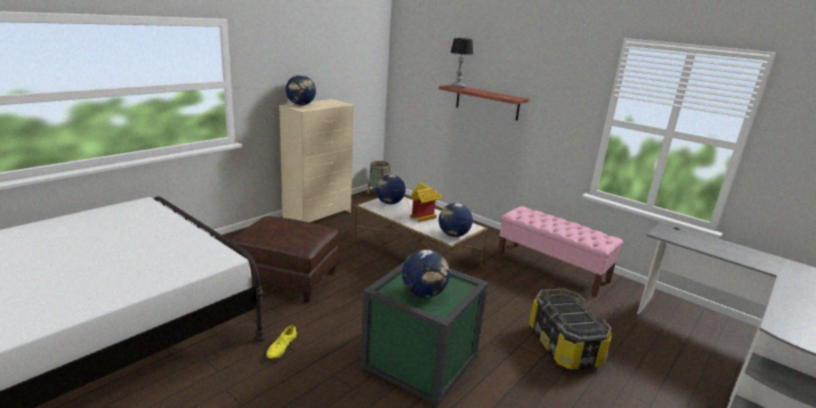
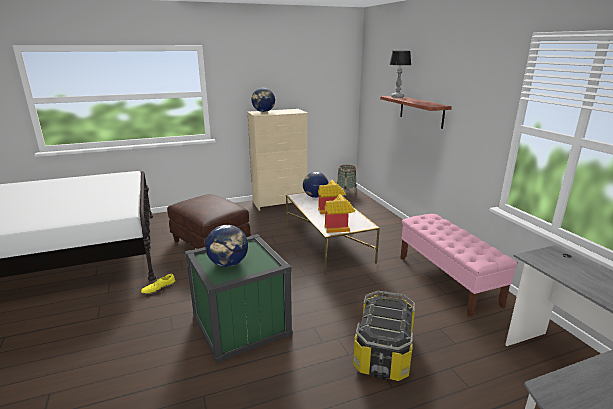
camera: 30 degrees right, 0 degrees up
globe [439,203,473,237] -> toy house [325,194,355,233]

